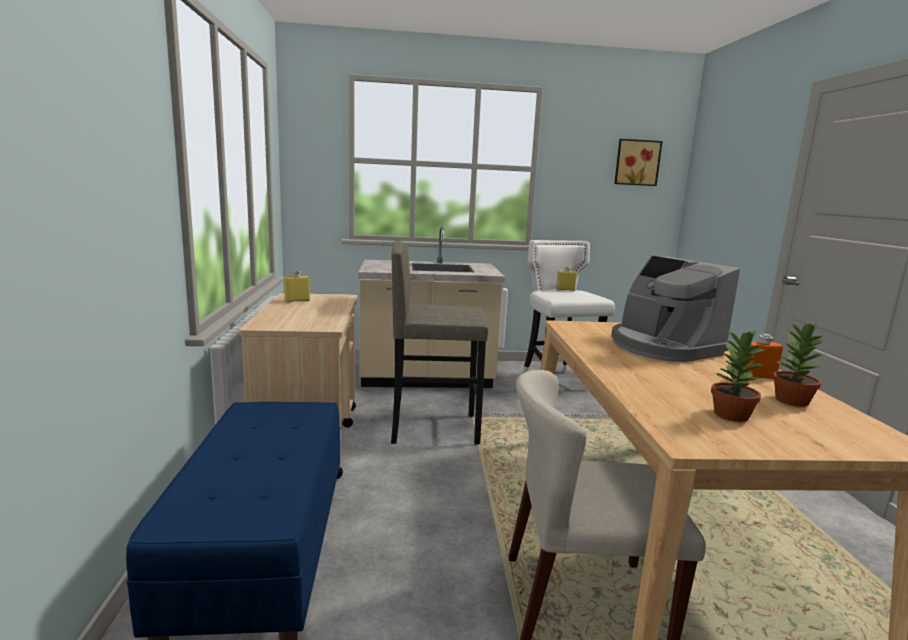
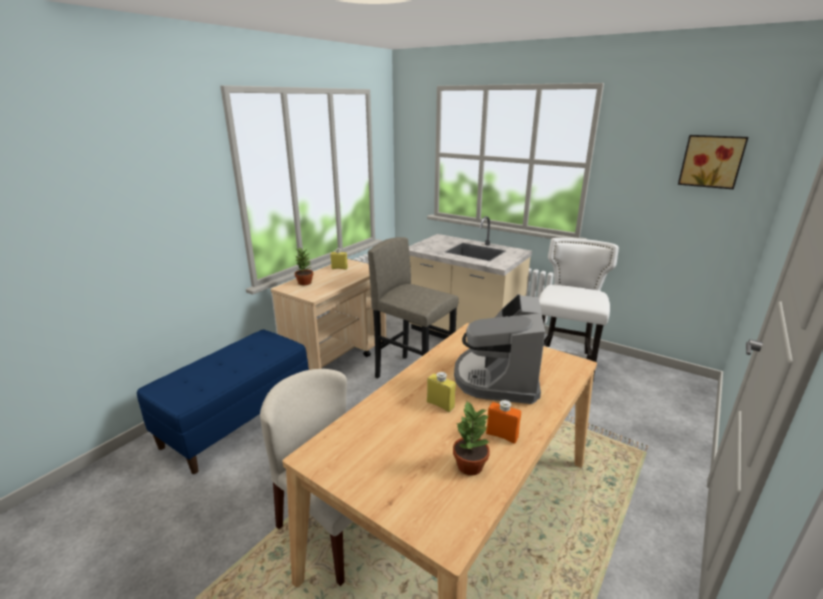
camera: 40 degrees right, 10 degrees up
yellow bottle [556,266,577,291] -> yellow bottle moved to [427,372,456,412]
potted plant [711,330,766,422] -> potted plant moved to [295,247,313,285]

